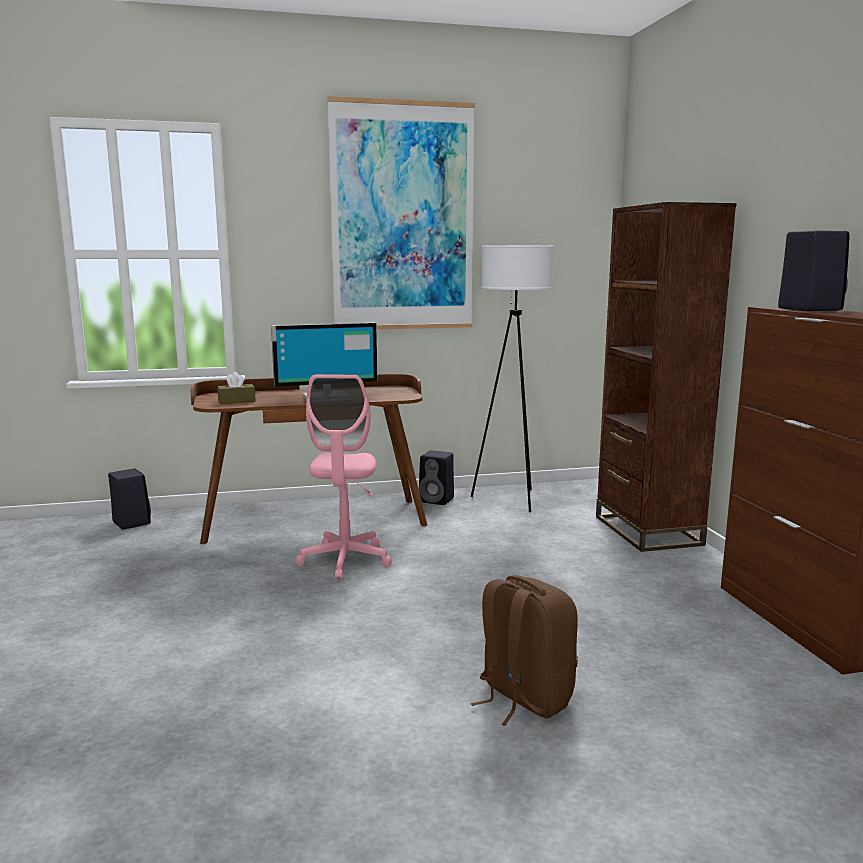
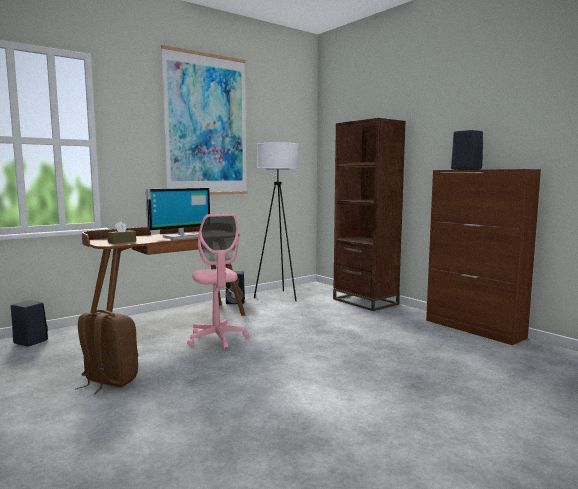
camera: 25 degrees left, 5 degrees down
brown backpack [471,575,578,726] -> brown backpack moved to [75,310,138,394]

